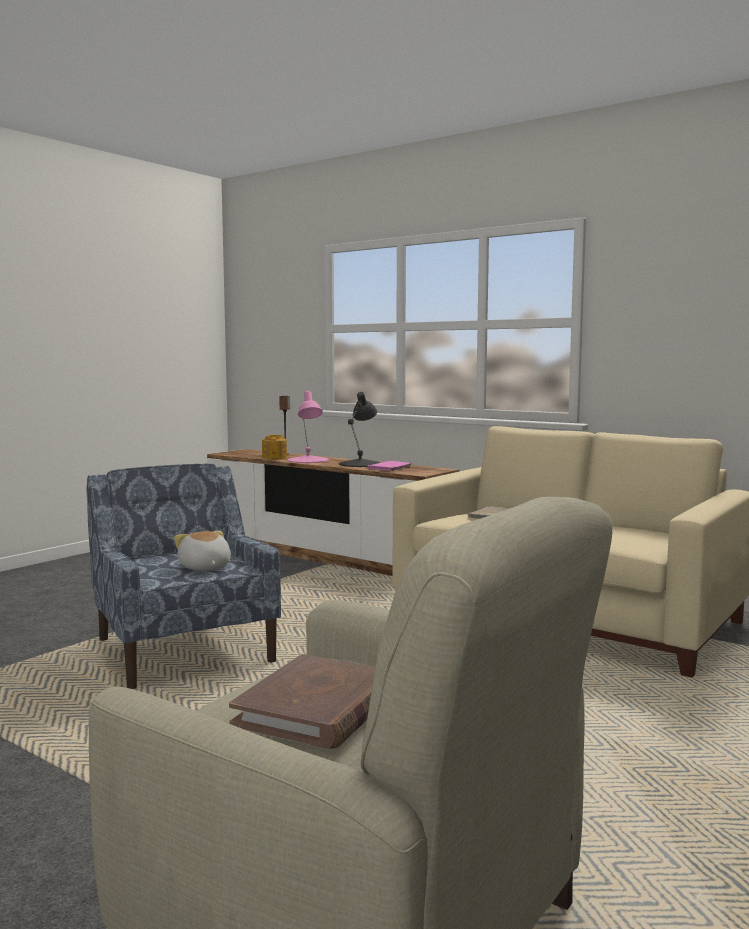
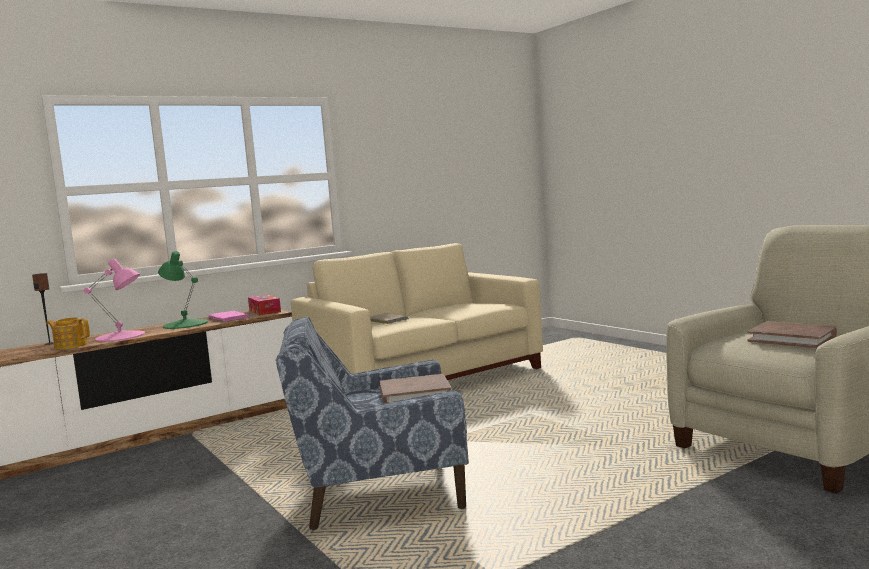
camera: 70 degrees left, 0 degrees up
plush toy [174,531,231,571] -> brown book [380,374,452,404]
black table lamp [339,392,381,467] -> green table lamp [158,251,208,329]
none -> tissue box [248,295,281,315]

